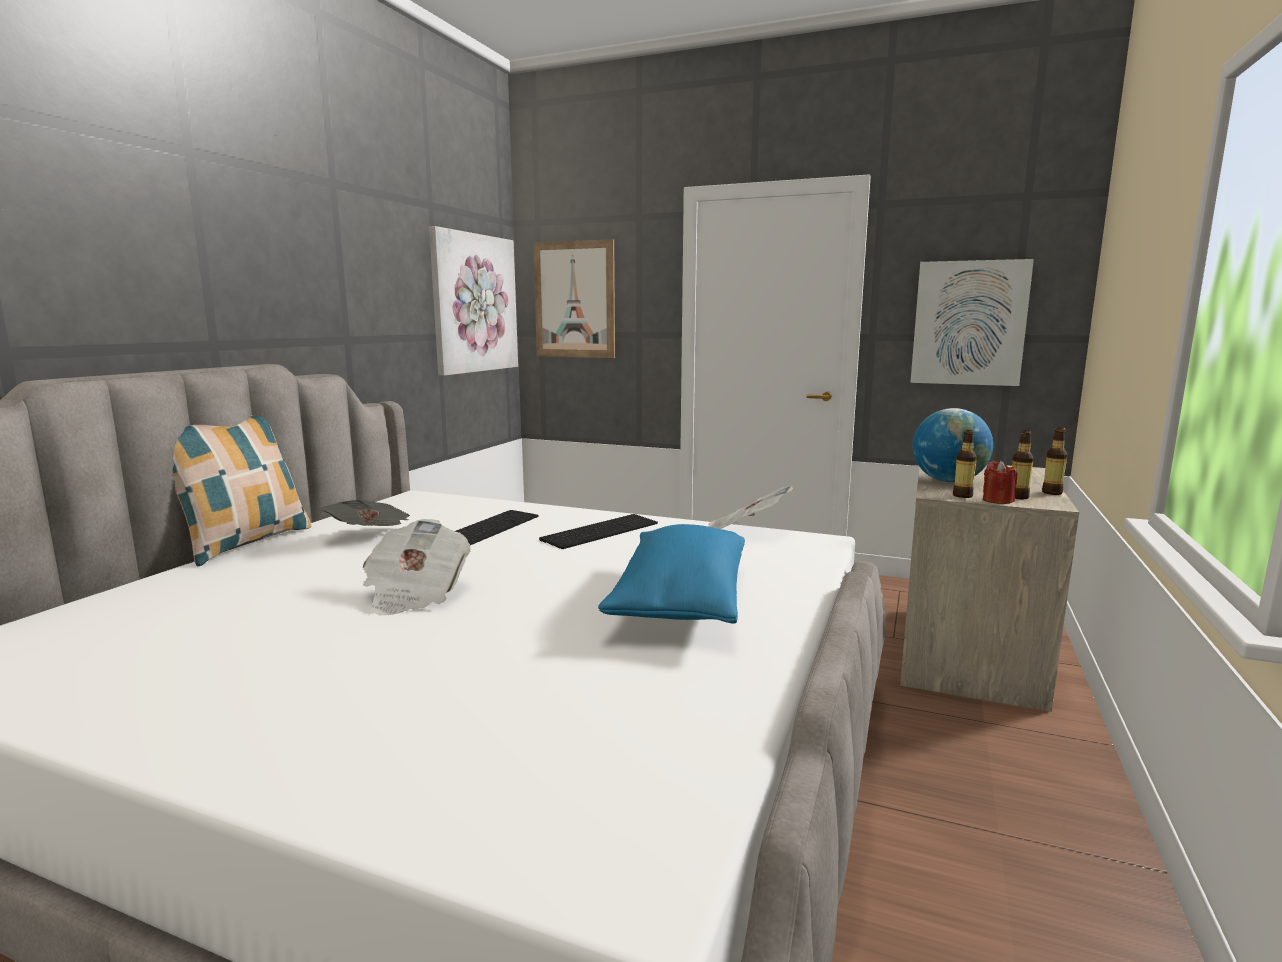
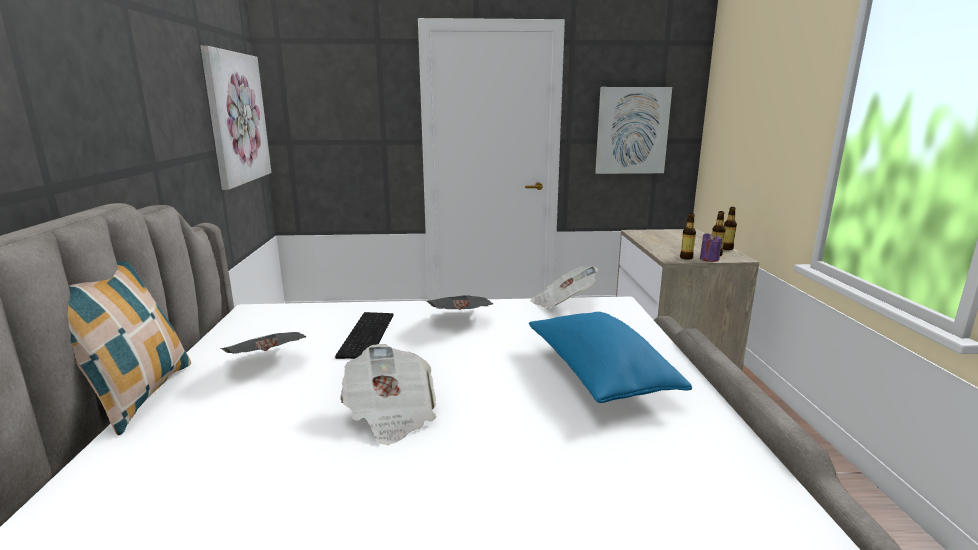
camera: 25 degrees left, 5 degrees up
picture [533,239,615,358] -> none
keyboard [539,514,658,549] -> newspaper [426,296,493,310]
globe [913,408,993,482] -> none
red candle [983,461,1017,504] -> purple candle [700,233,722,262]

